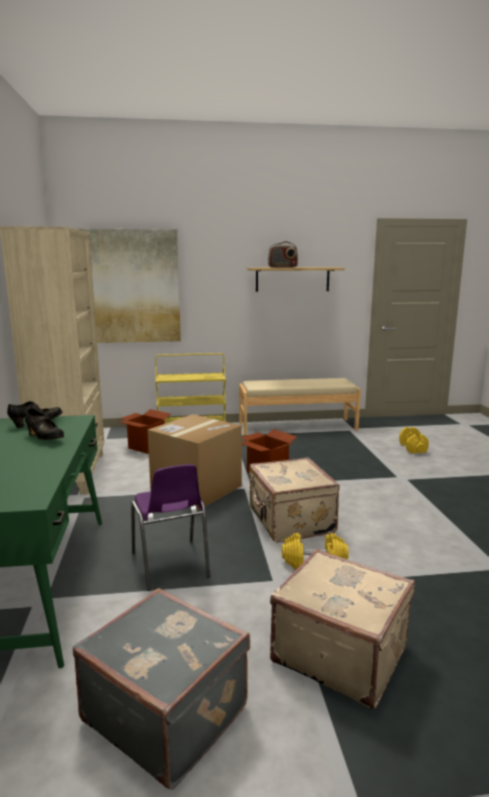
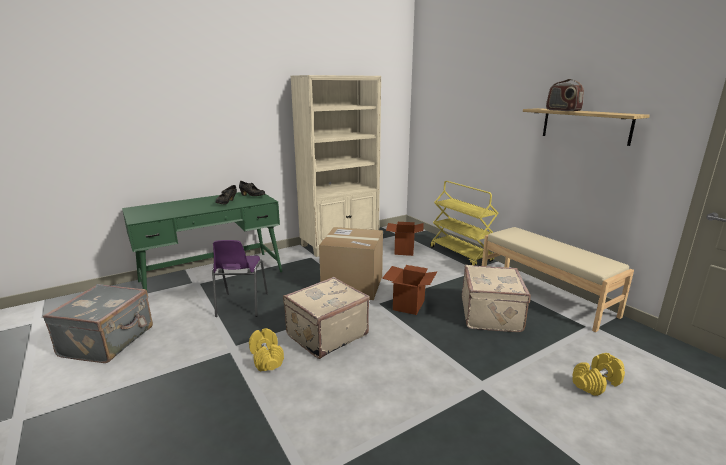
camera: 65 degrees right, 5 degrees up
picture [78,229,181,343] -> none
purple chair [131,464,210,591] -> purple chair turned 45 degrees counterclockwise [212,240,268,317]
beige suitcase [270,549,415,709] -> beige suitcase moved to [462,265,531,332]

